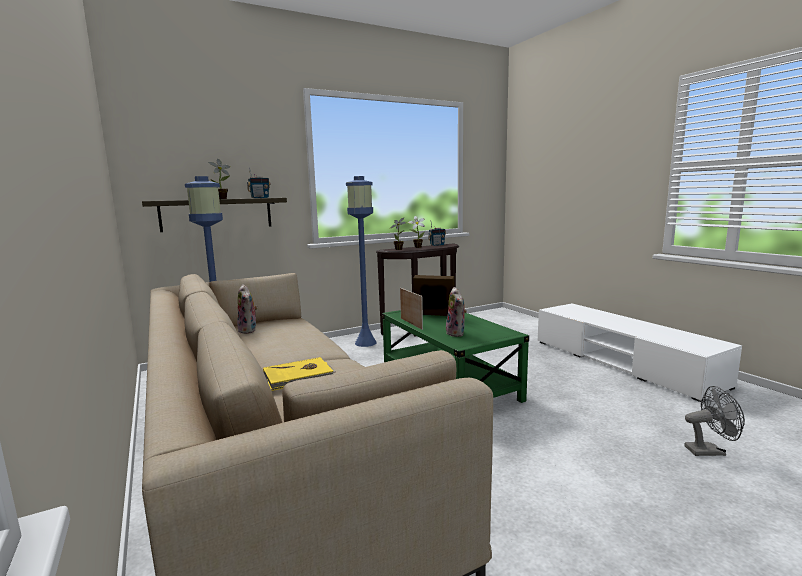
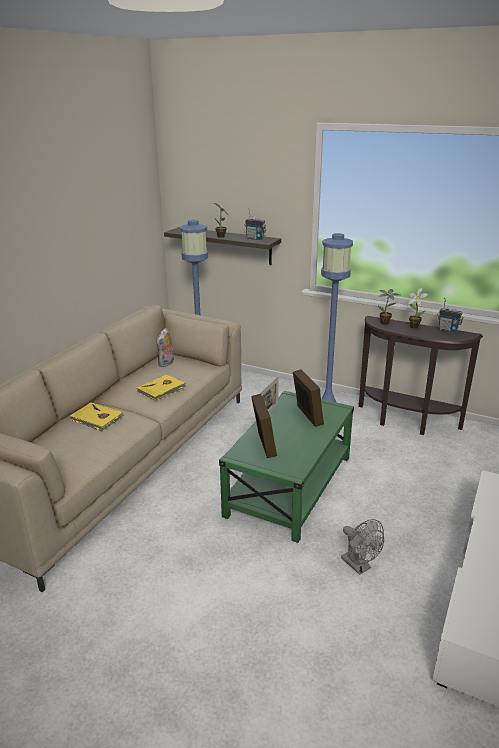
camera: 55 degrees right, 15 degrees up
plush toy [446,287,467,337] -> picture frame [251,394,277,458]
grey fan [684,386,745,456] -> grey fan moved to [341,519,384,575]
none -> yellow book [137,374,186,401]

